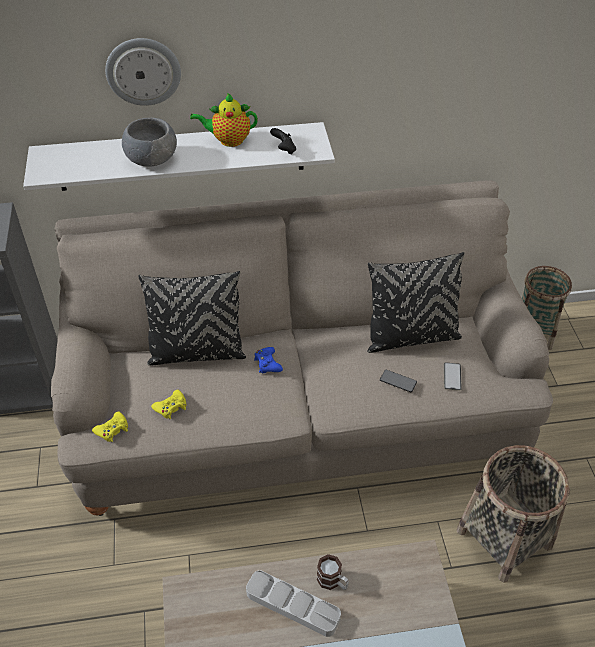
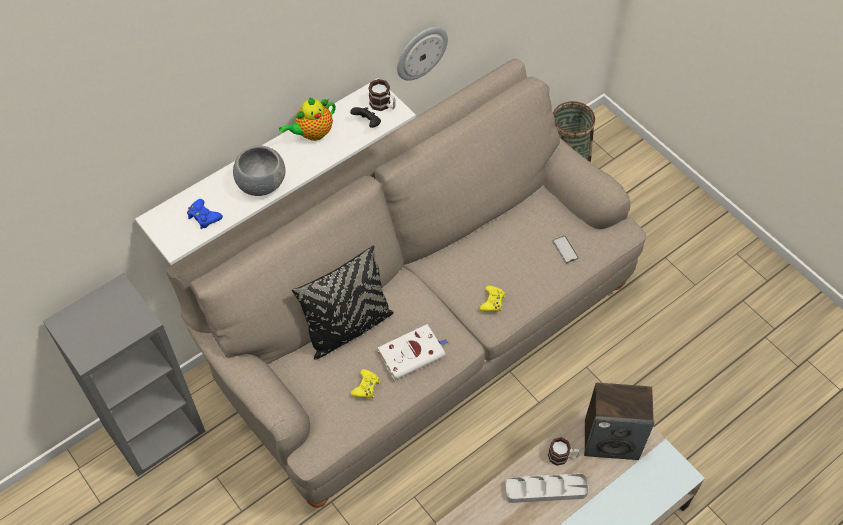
camera: 30 degrees left, 10 degrees up
yellow game controller [92,411,128,442] -> yellow game controller moved to [480,286,505,312]
wall clock [105,38,181,106] -> wall clock moved to [397,27,448,81]
blue game controller [254,347,283,373] -> blue game controller moved to [187,199,223,229]
black pillow [367,252,465,353] -> none
phone [380,370,417,392] -> none
basket [457,445,570,583] -> none
none -> mug [368,79,396,111]
none -> white book [378,324,449,380]
none -> speaker [584,383,654,460]

